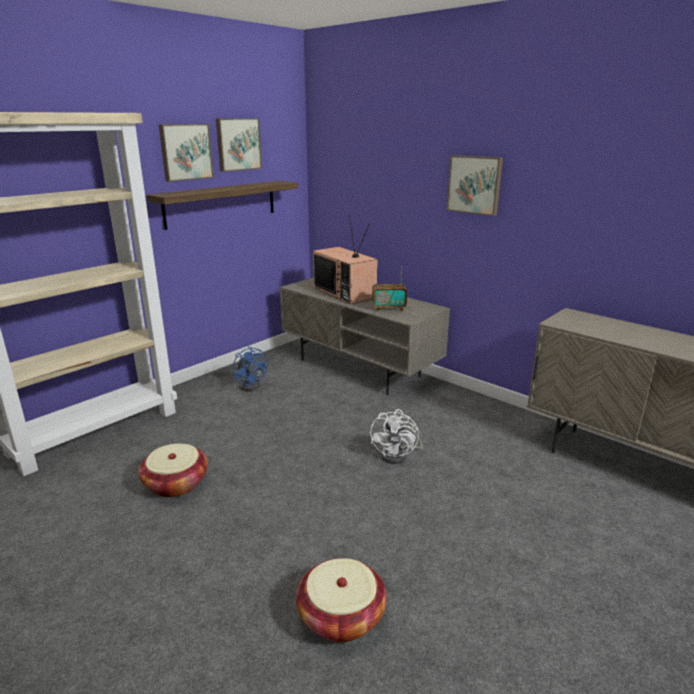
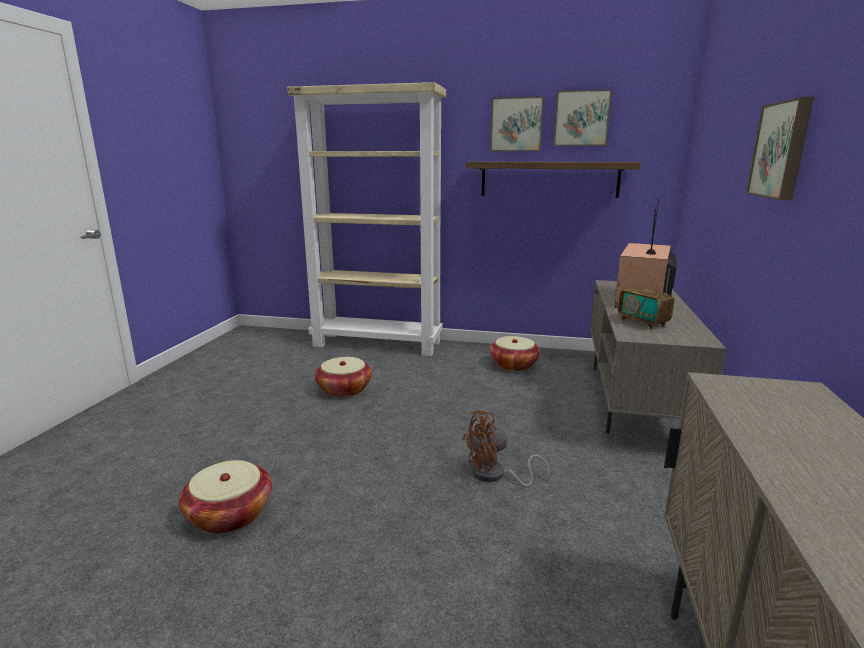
camera: 60 degrees right, 5 degrees down
blue fan [233,346,268,391] -> basket [489,336,540,371]
white fan [370,409,423,464] -> brown fan [463,410,550,487]

